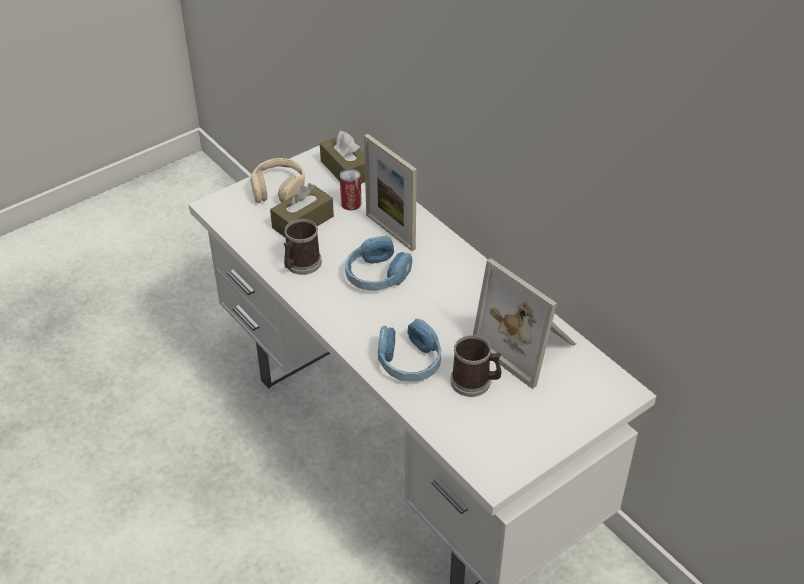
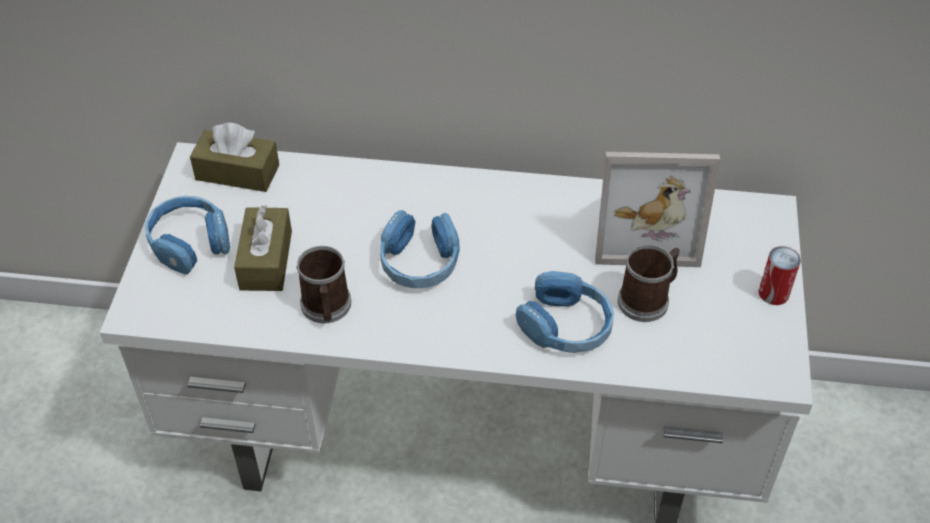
camera: 45 degrees left, 5 degrees up
beige headphones [250,158,305,203] -> blue headphones [145,196,230,274]
can [340,169,362,210] -> can moved to [758,246,801,305]
picture frame [364,134,417,251] -> none

